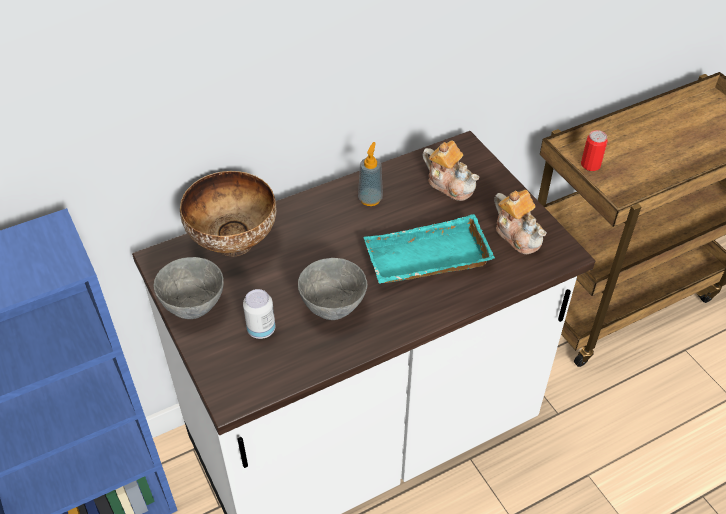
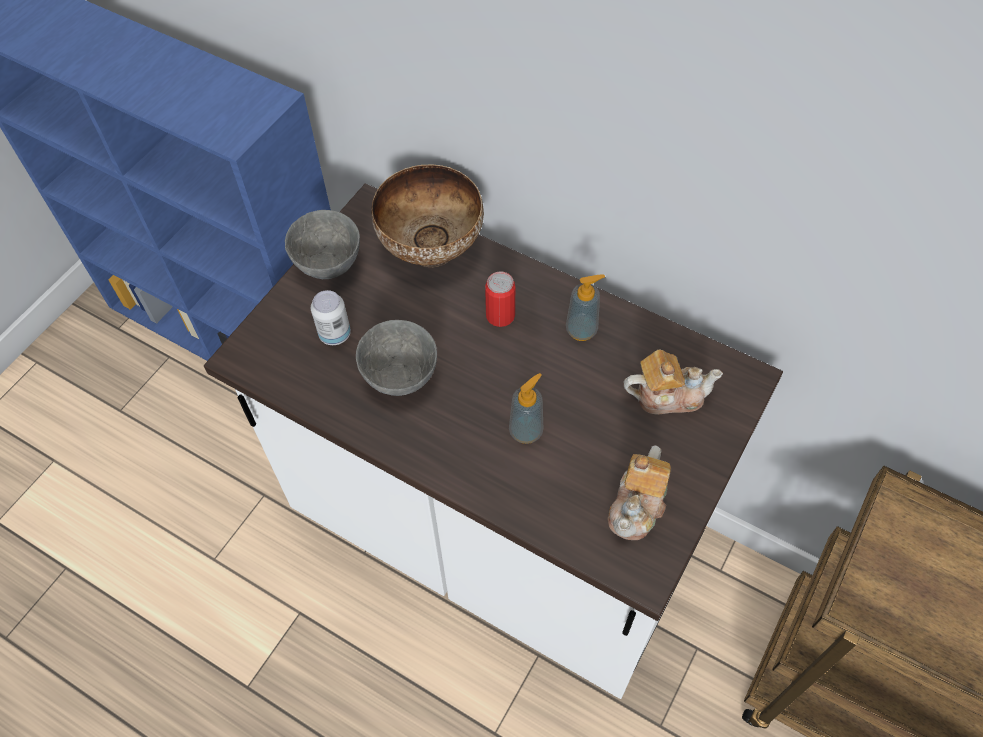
camera: 60 degrees right, 10 degrees up
turquoise tray [363,214,495,283] -> soap dispenser [509,373,543,444]
teapot [422,141,480,201] -> teapot turned 105 degrees counterclockwise [624,349,723,415]
can [581,130,608,171] -> can moved to [485,272,515,327]

